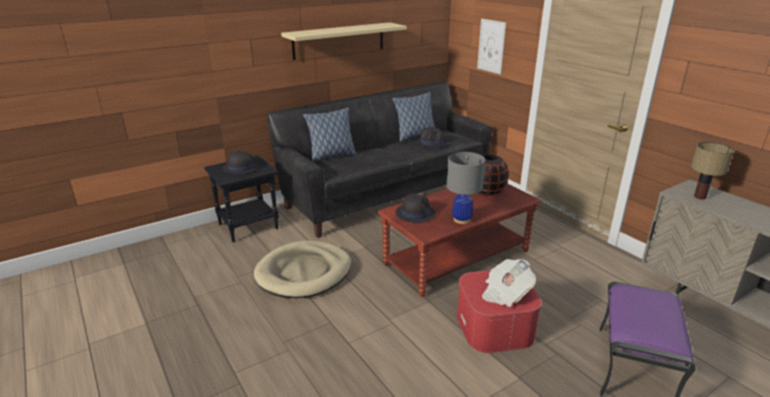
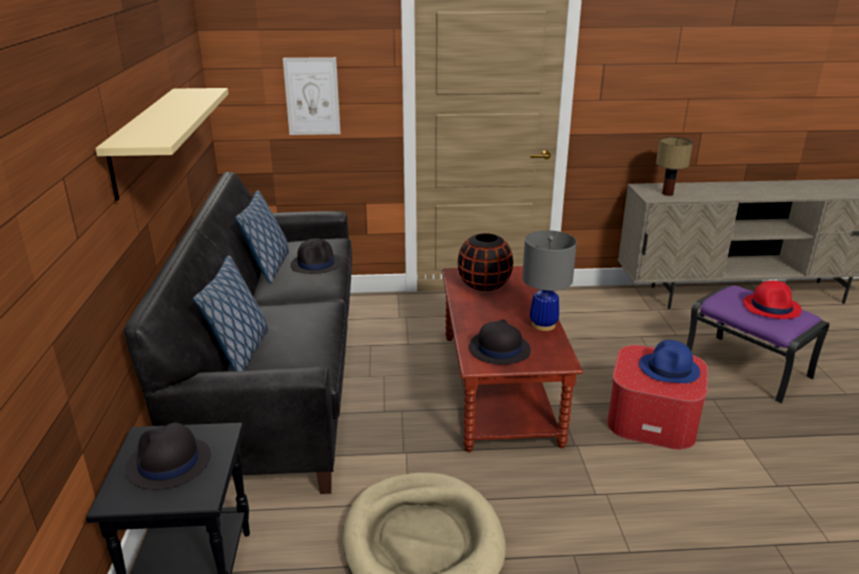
camera: 60 degrees left, 0 degrees up
newspaper [482,259,536,307] -> blue hat [639,340,700,383]
none -> red hat [743,281,802,319]

